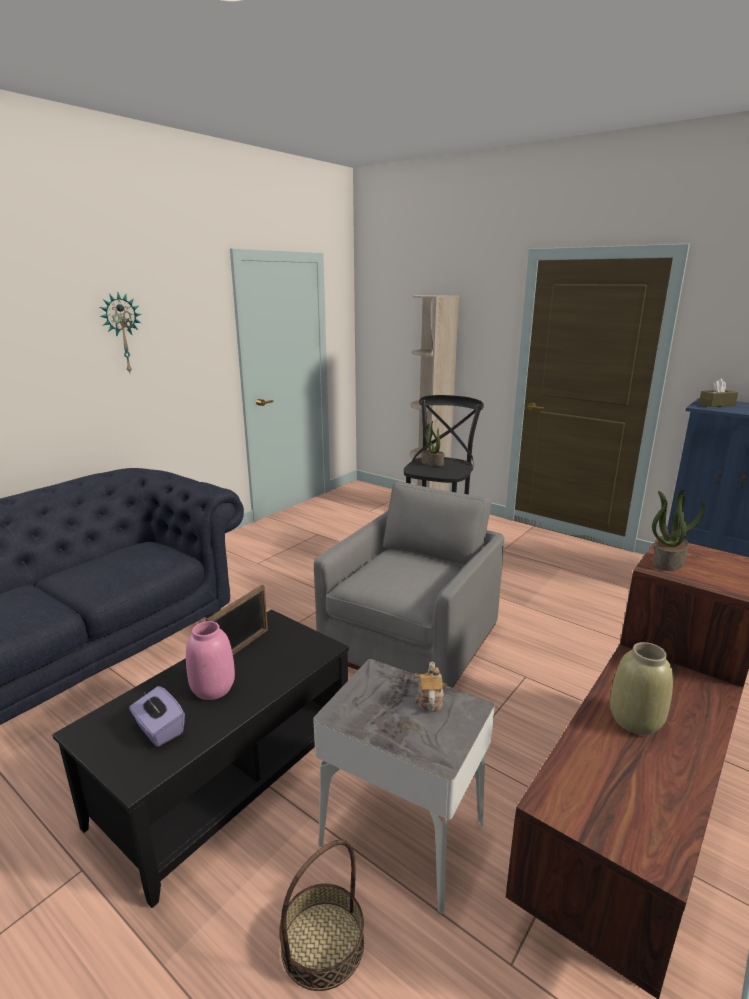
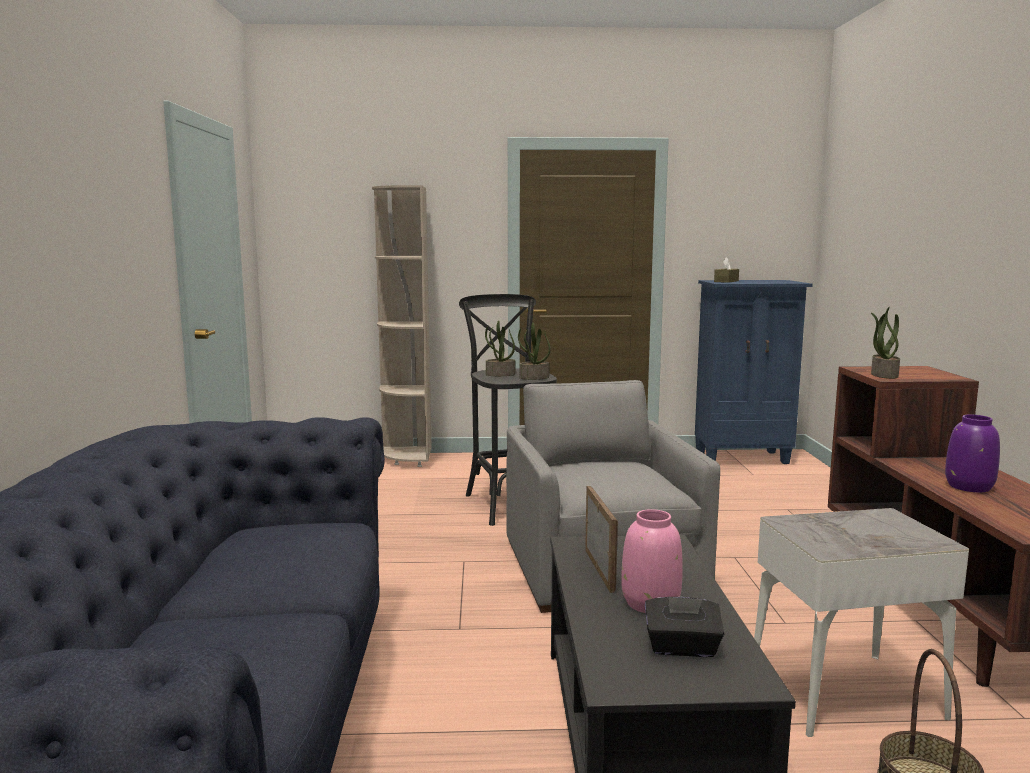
camera: 40 degrees left, 10 degrees down
wall clock [100,293,142,373] -> none
purple tissue box [129,686,185,747] -> black tissue box [645,597,724,657]
teapot [415,661,443,712] -> none
beige vase [610,642,673,735] -> purple vase [945,415,1000,492]
none -> potted plant [518,322,551,380]

